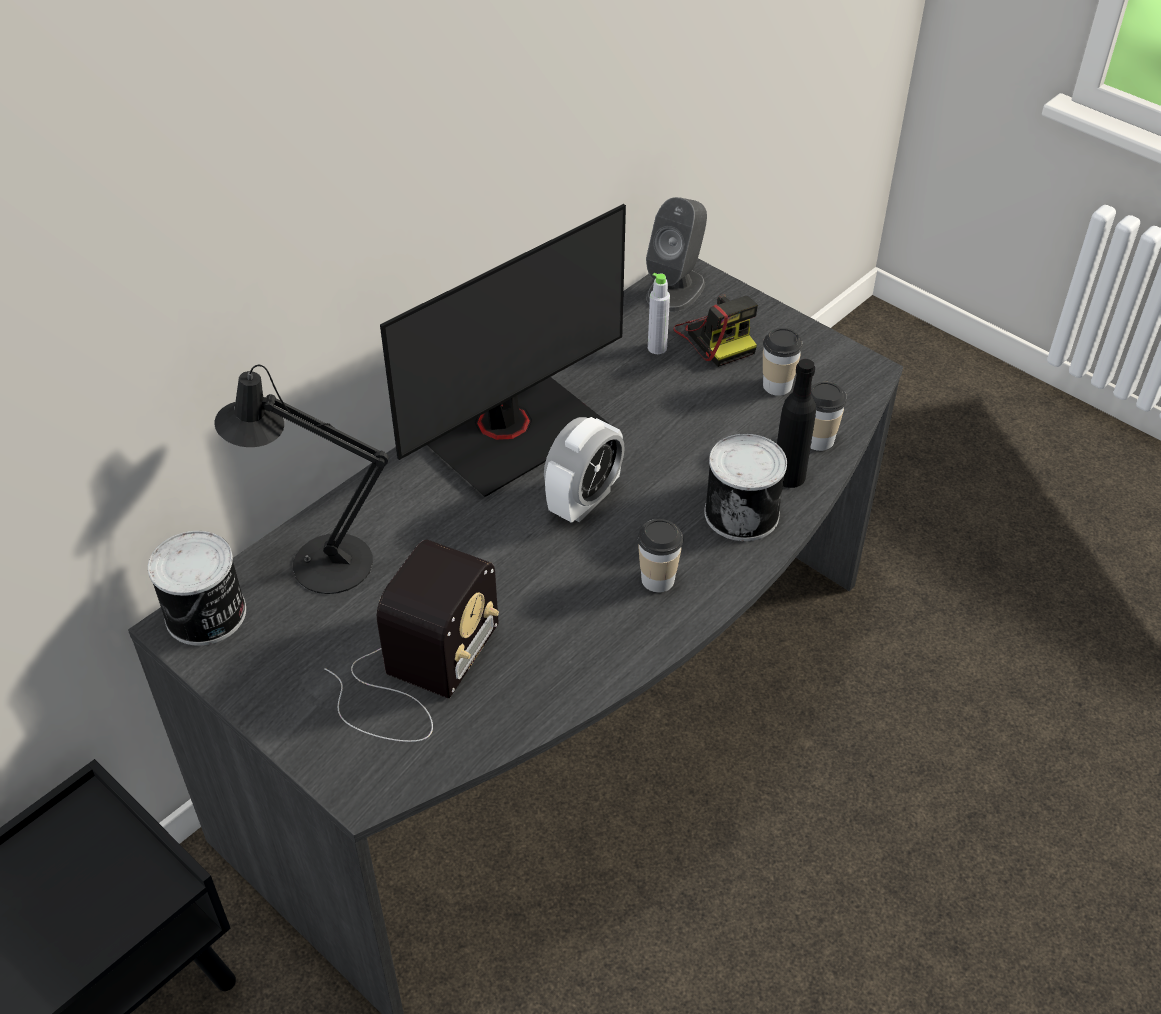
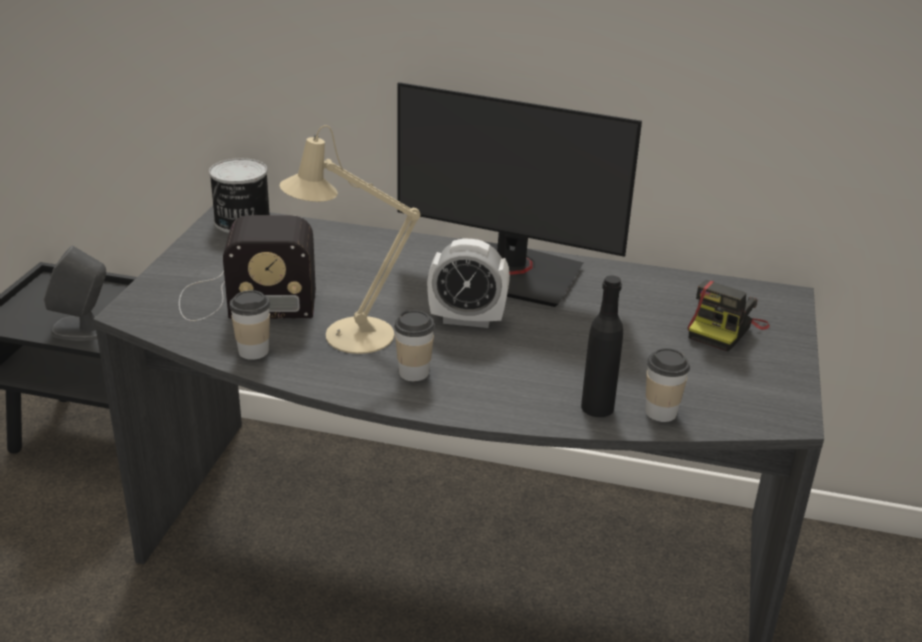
camera: 60 degrees right, 15 degrees down
black table lamp [214,365,389,594] -> none
grey speaker [646,197,707,312] -> grey speaker moved to [44,246,106,341]
grey bottle [648,273,670,354] -> none
can [704,434,787,541] -> none
cup [763,328,803,396] -> cup moved to [230,290,270,360]
none -> beige table lamp [280,125,421,354]

